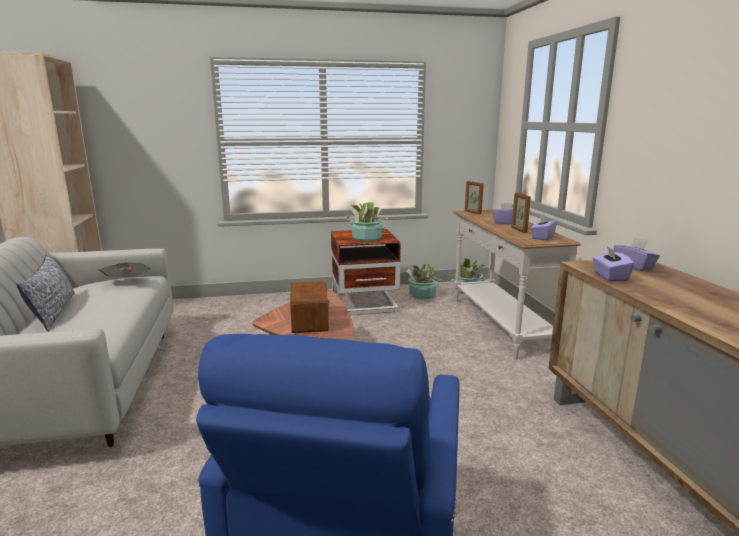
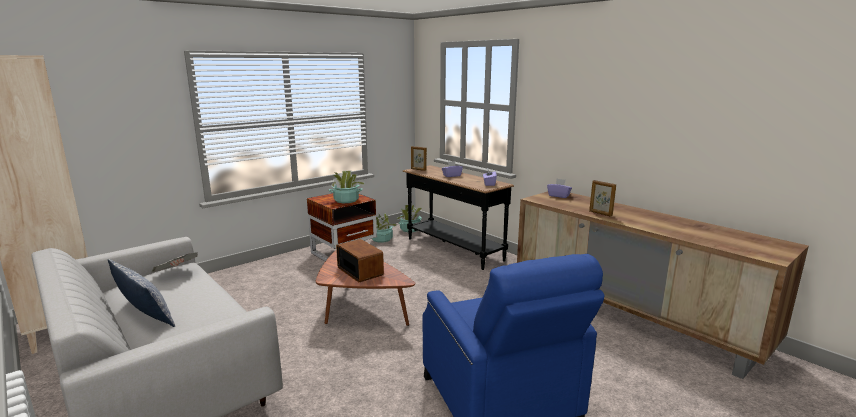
camera: 30 degrees left, 0 degrees up
white console table [453,209,581,360] -> black console table [402,165,514,270]
picture frame [512,193,531,233] -> picture frame moved to [589,180,616,217]
purple tissue box [592,246,634,281] -> none

